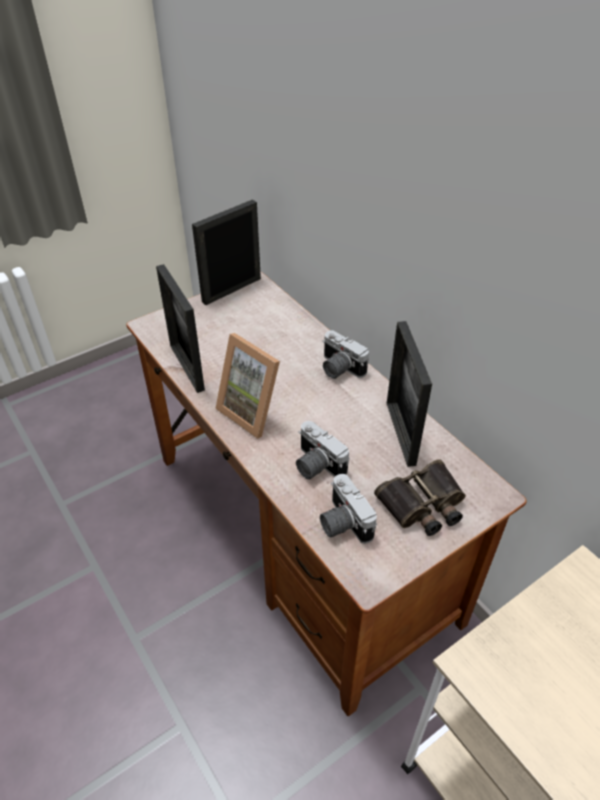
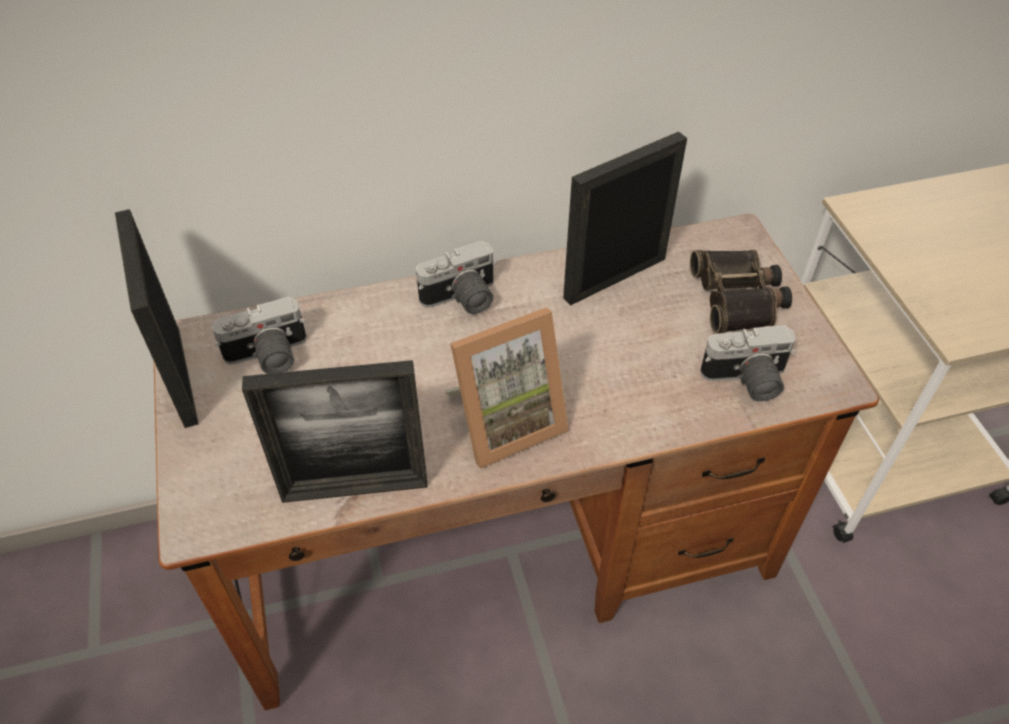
camera: 70 degrees left, 5 degrees up
camera [296,421,350,480] -> camera moved to [212,297,306,374]
picture frame [387,321,432,467] -> picture frame turned 135 degrees clockwise [563,131,687,305]

